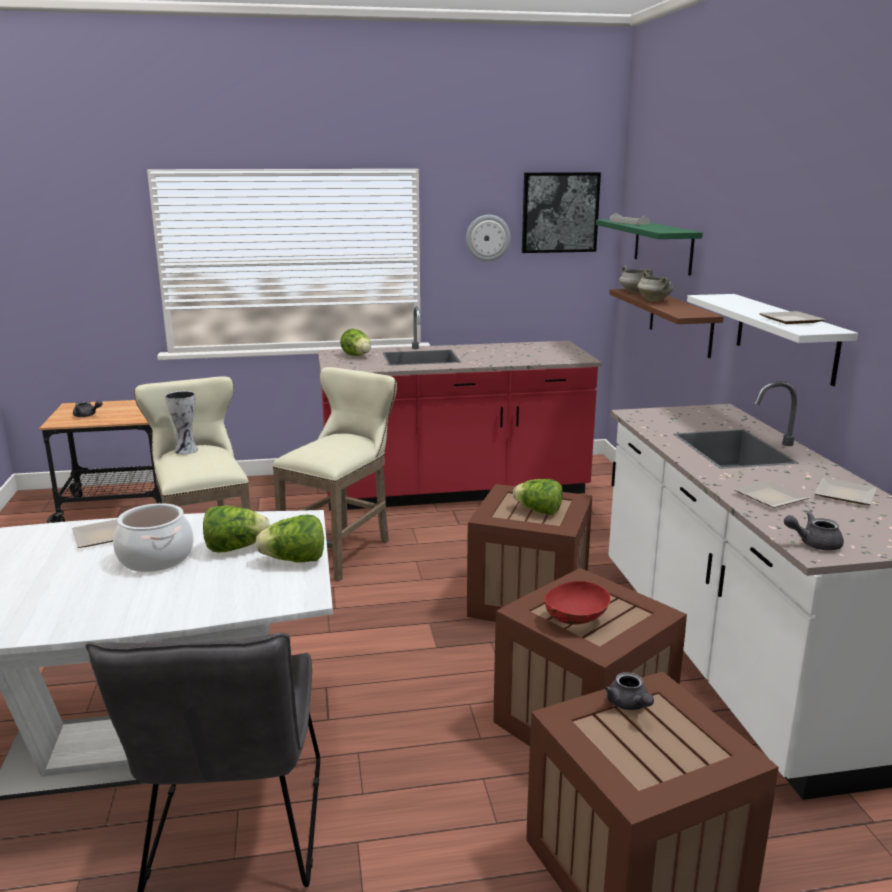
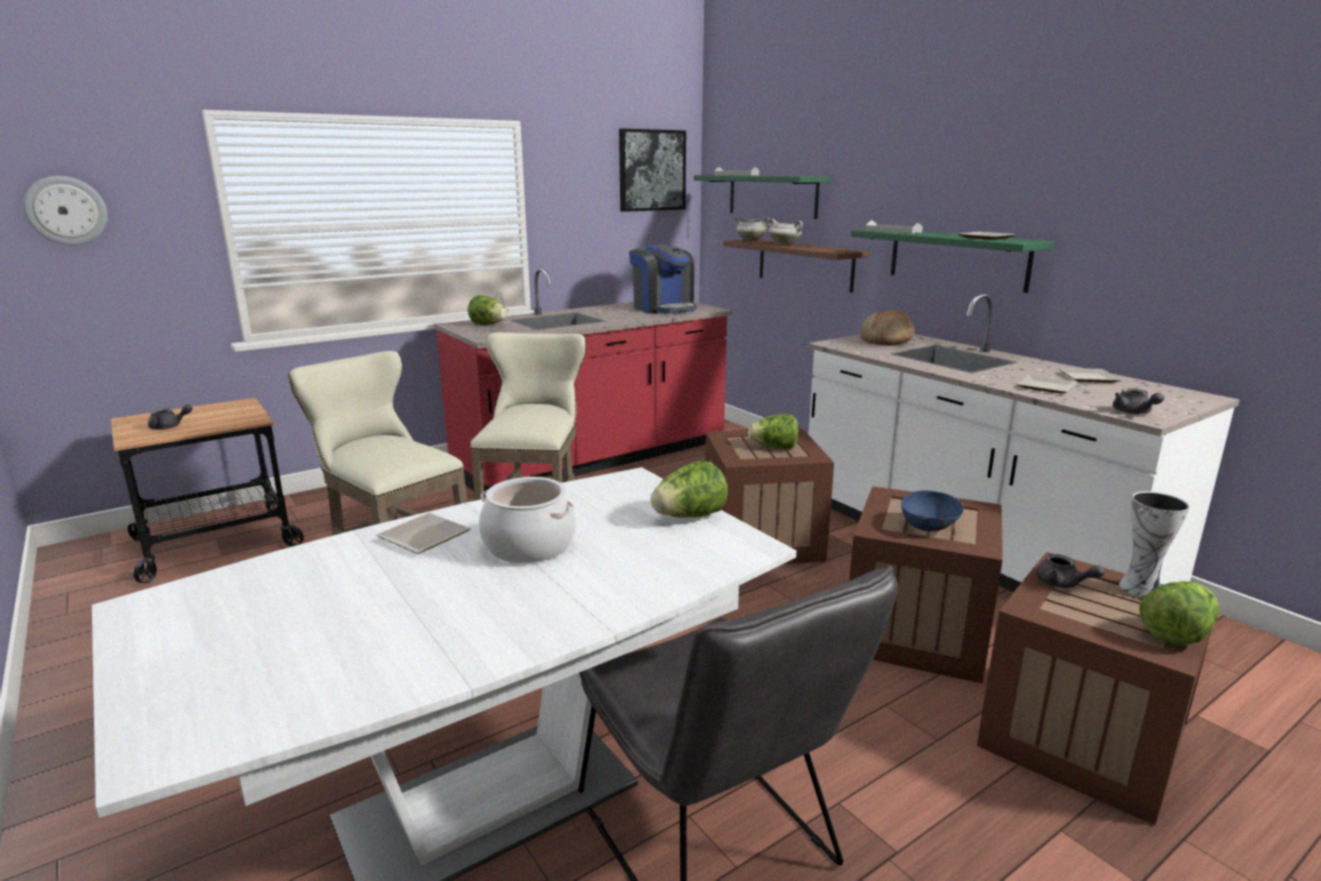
camera: 25 degrees left, 0 degrees up
vase [165,391,198,455] -> vase moved to [1119,491,1189,598]
lettuce [203,506,270,553] -> lettuce moved to [1139,581,1219,646]
wall clock [466,215,510,262] -> wall clock moved to [24,176,108,245]
red bowl [544,581,611,625] -> blue bowl [901,490,965,532]
white shelf [687,294,858,386] -> green shelf [851,229,1055,293]
grey teapot [784,512,844,550] -> grey teapot turned 75 degrees counterclockwise [1113,388,1164,414]
none -> coffee machine [629,244,697,314]
none -> bread [860,311,915,345]
none -> grey tray [865,220,923,234]

